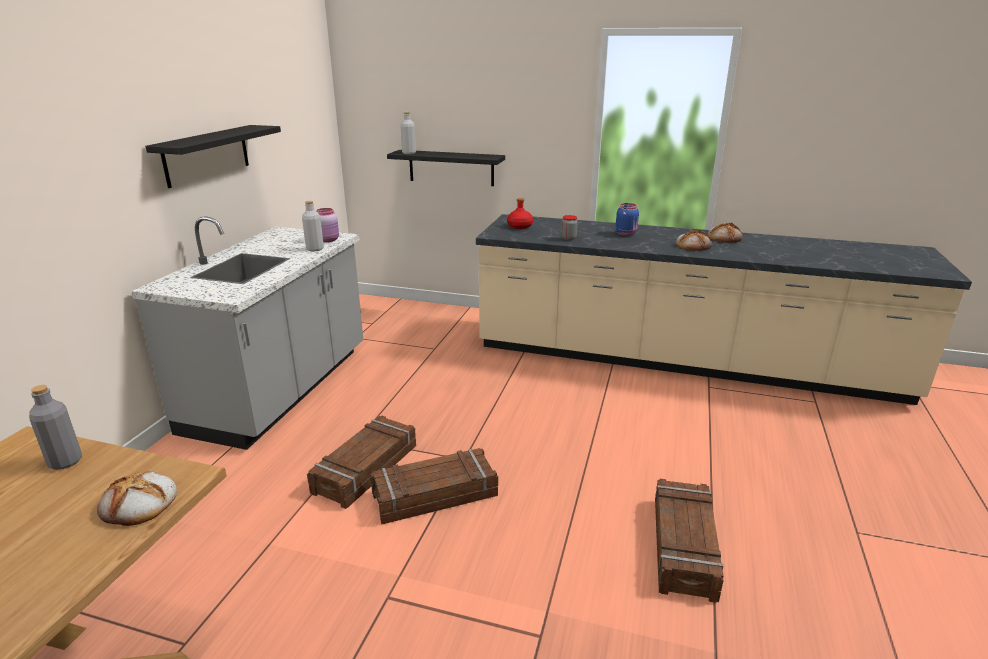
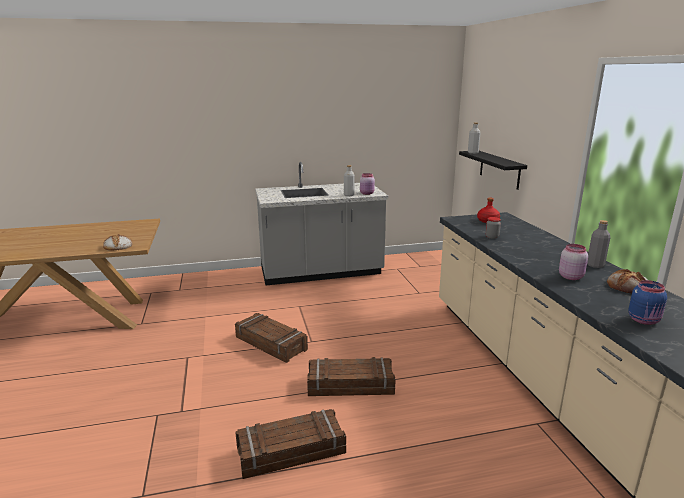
camera: 60 degrees right, 5 degrees down
grey bottle [29,385,82,470] -> grey bottle moved to [587,220,610,268]
black shelf [145,125,281,188] -> none
crate [307,416,416,509] -> crate moved to [307,357,396,396]
blue jar [615,203,639,236] -> blue jar moved to [629,280,667,325]
bread [676,229,712,251] -> pink jar [559,244,588,280]

